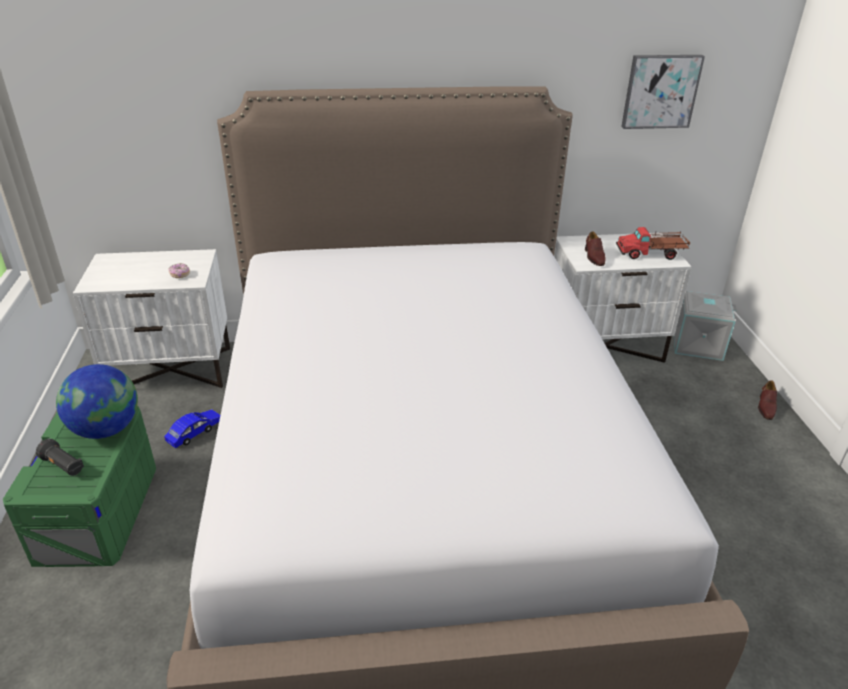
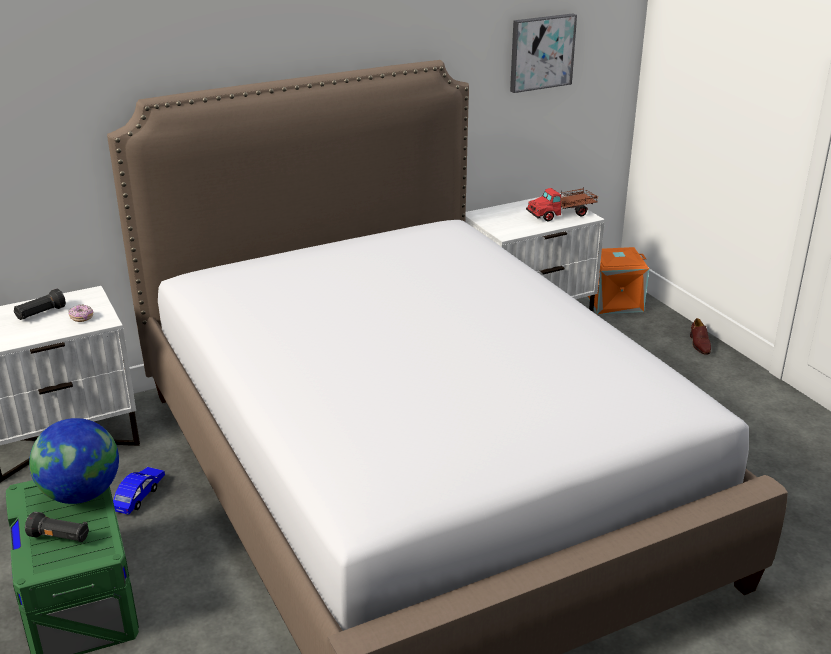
camera: 20 degrees left, 5 degrees down
brown shoe [585,231,606,266] -> none
grey storage box [674,291,737,361] -> orange storage box [587,247,649,314]
none -> black flashlight [14,289,66,320]

